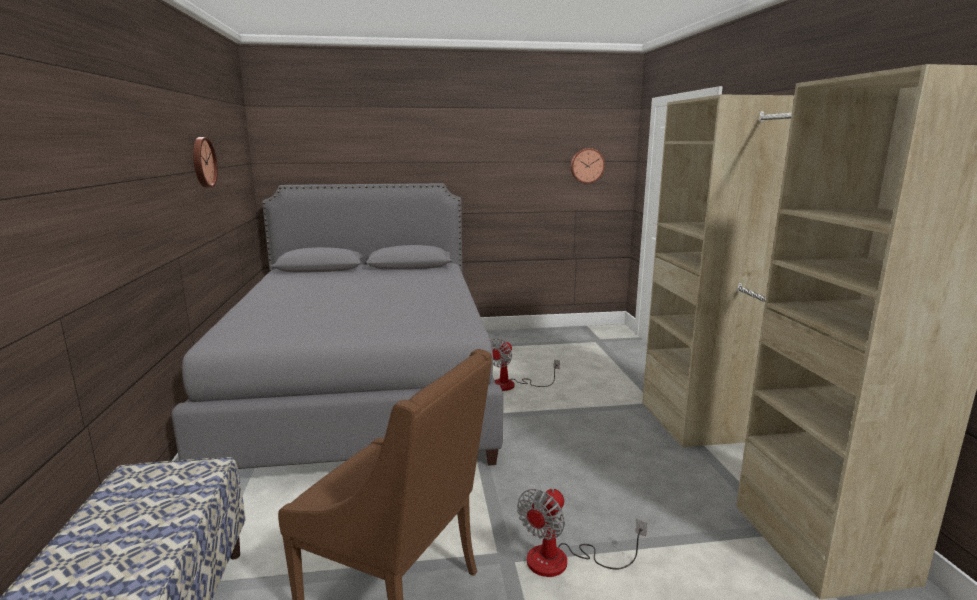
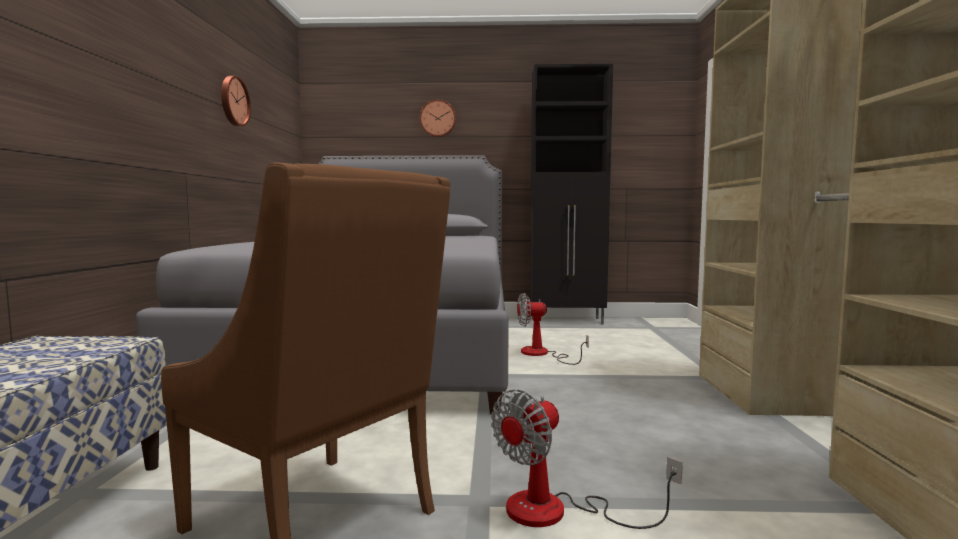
camera: 10 degrees right, 10 degrees down
fan [490,338,560,391] -> fan turned 45 degrees clockwise [517,293,589,365]
wall clock [571,148,605,184] -> wall clock moved to [420,99,456,137]
none -> black cabinet [530,64,613,324]

